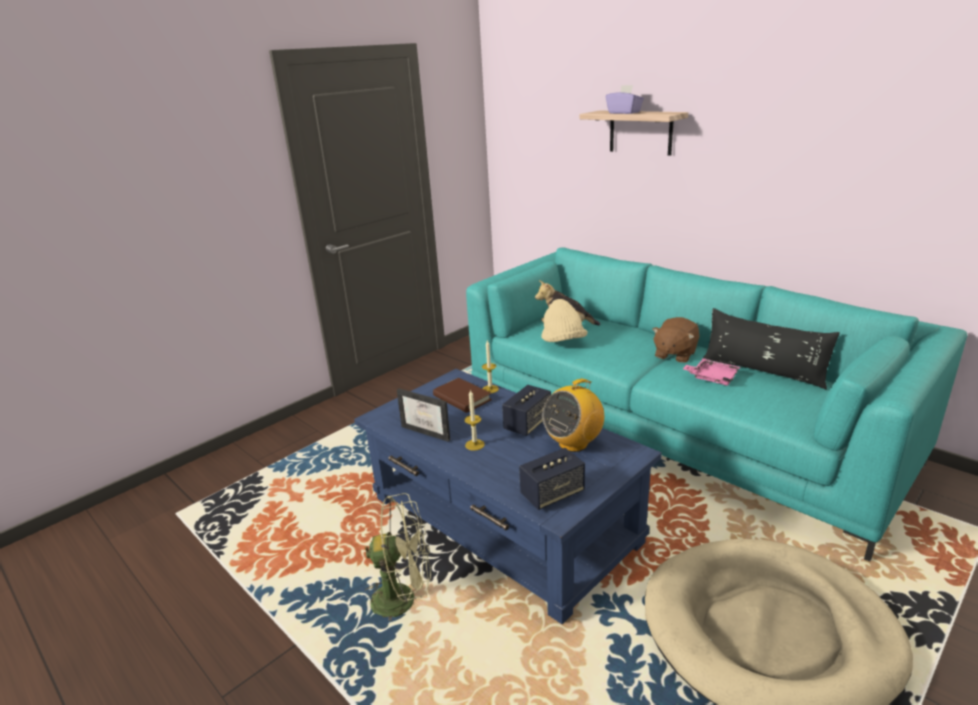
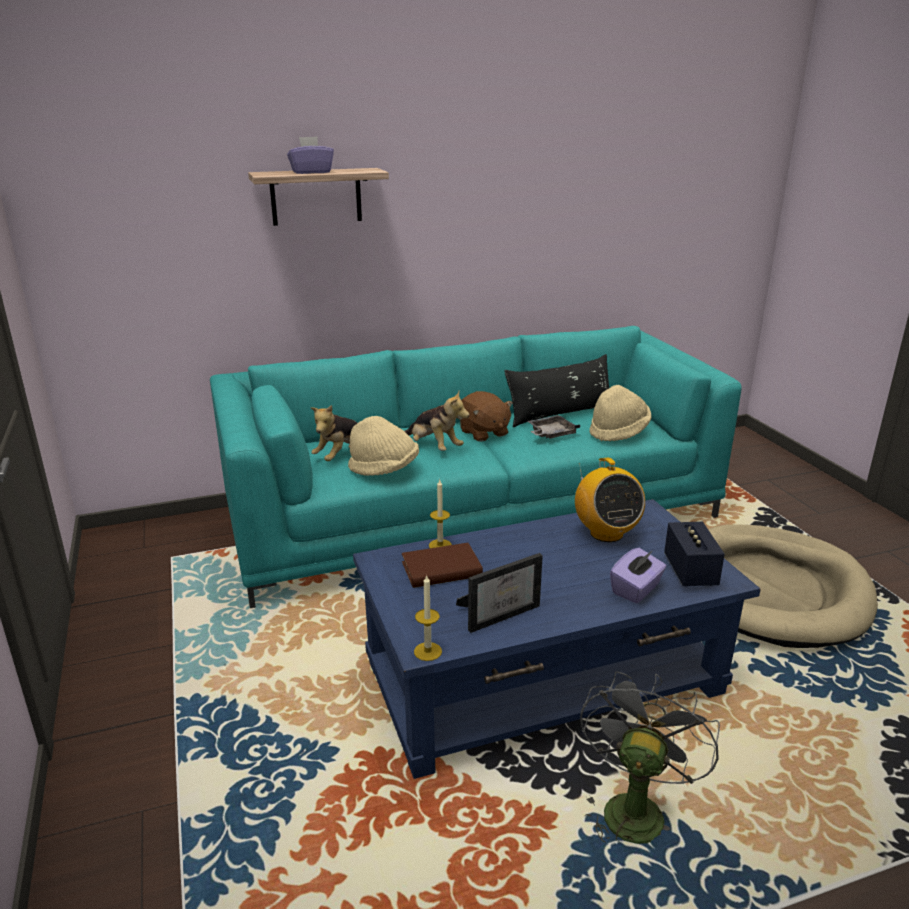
camera: 65 degrees left, 0 degrees up
green fan [364,493,431,621] -> grey fan [580,672,720,844]
candle [465,389,485,451] -> candle moved to [414,575,442,661]
speaker [502,385,551,436] -> none
pink tray [683,358,740,386] -> grey tray [528,415,580,439]
none -> plush toy [404,391,469,451]
none -> beige hat [590,385,651,441]
none -> purple tissue box [610,548,667,603]

